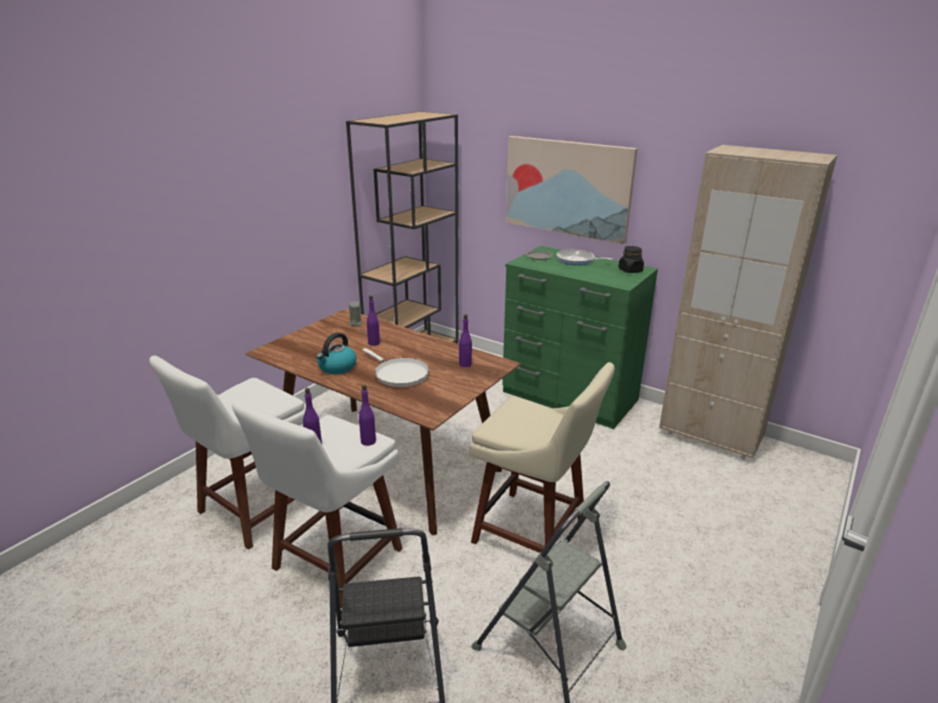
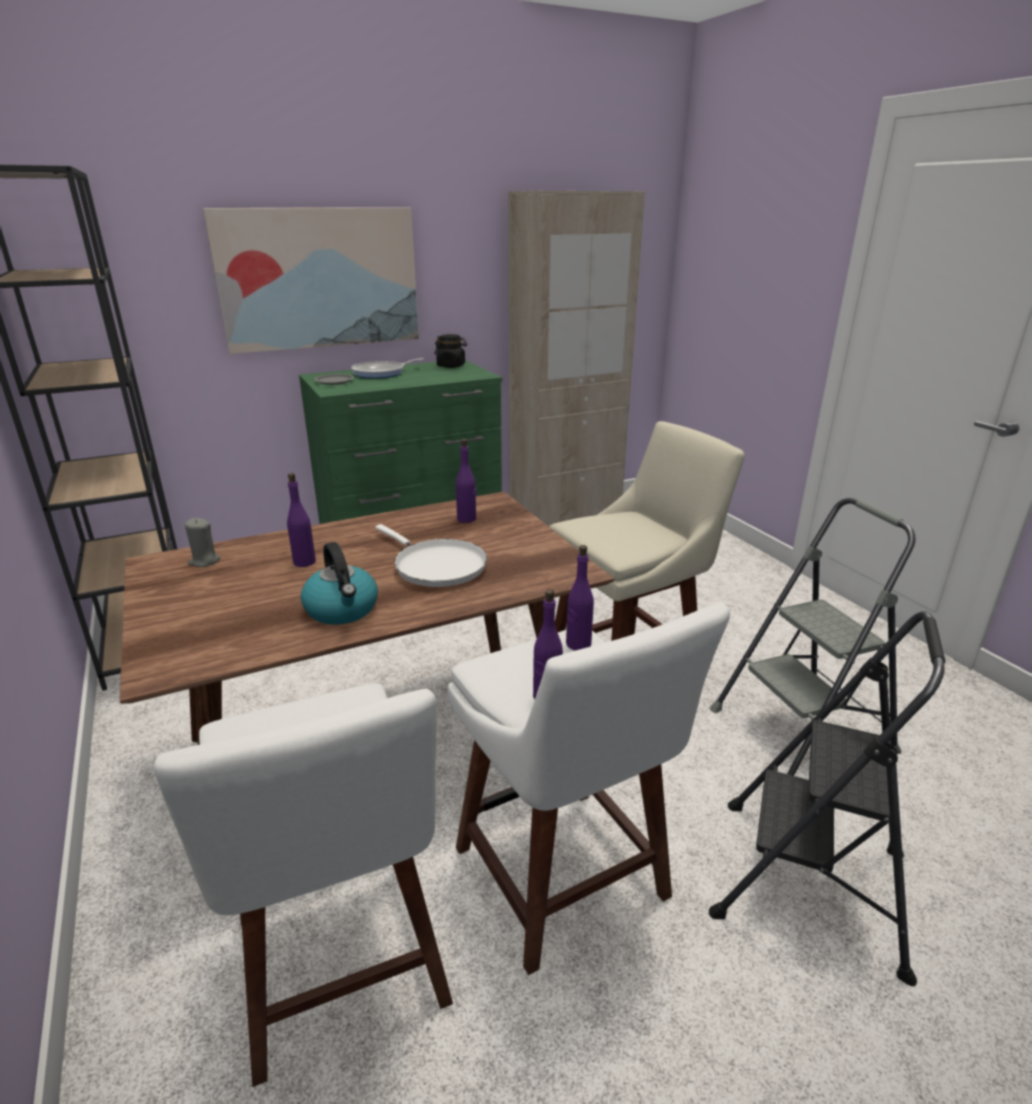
camera: 60 degrees left, 0 degrees up
white frying pan [363,348,429,387] -> white frying pan turned 60 degrees clockwise [375,524,487,587]

